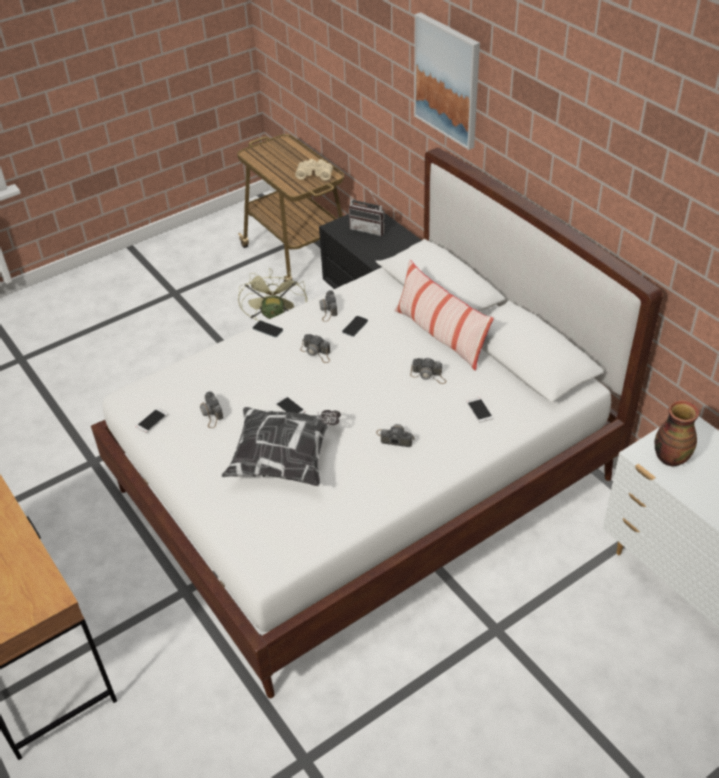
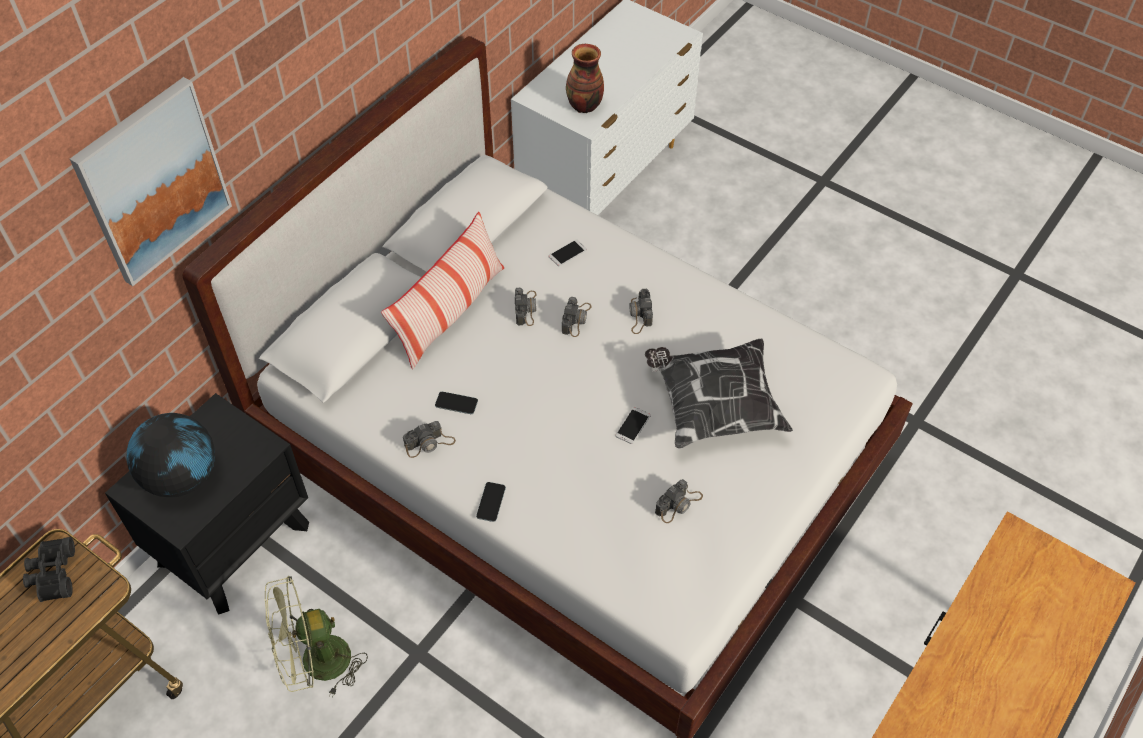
camera: 110 degrees left, 10 degrees up
phone [136,408,168,433] -> none
beige binoculars [295,159,333,181] -> black binoculars [23,537,75,602]
camera [300,334,330,363] -> camera moved to [562,297,592,337]
radio [349,188,385,236] -> globe [127,413,215,497]

